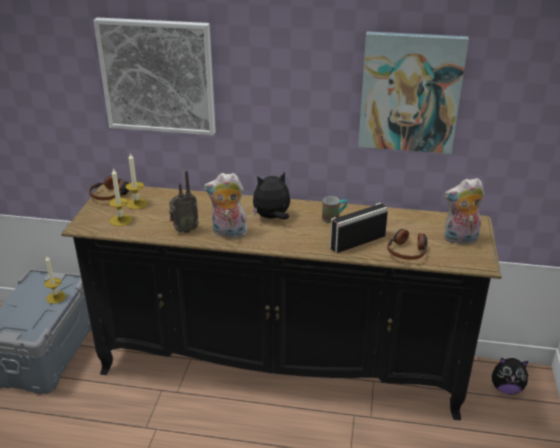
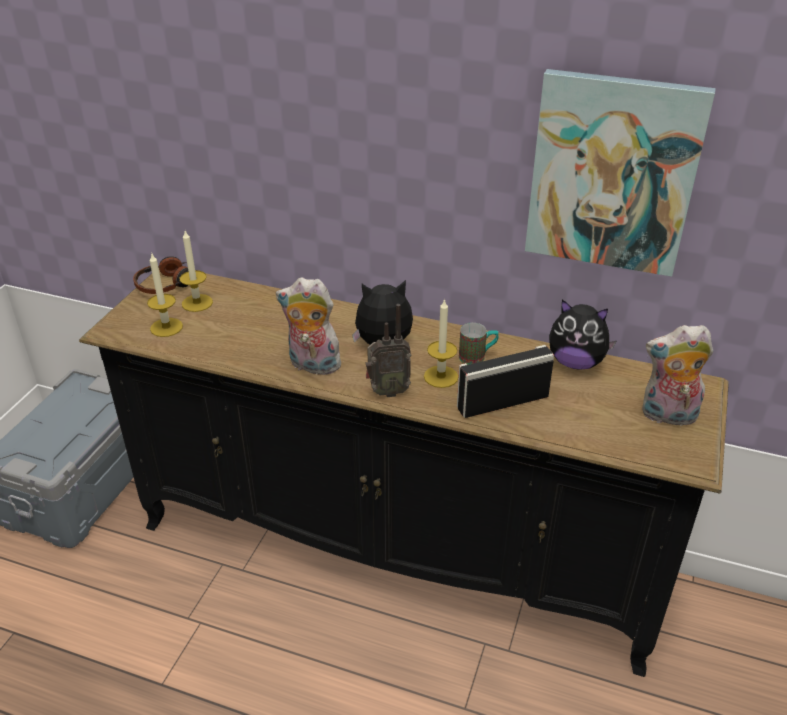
camera: 10 degrees right, 5 degrees up
candle [44,256,66,304] -> candle moved to [424,299,459,388]
picture [93,18,216,135] -> none
radio [169,170,199,233] -> radio moved to [366,304,411,397]
headphones [387,229,427,260] -> none
plush toy [492,358,529,394] -> plush toy moved to [549,300,617,369]

